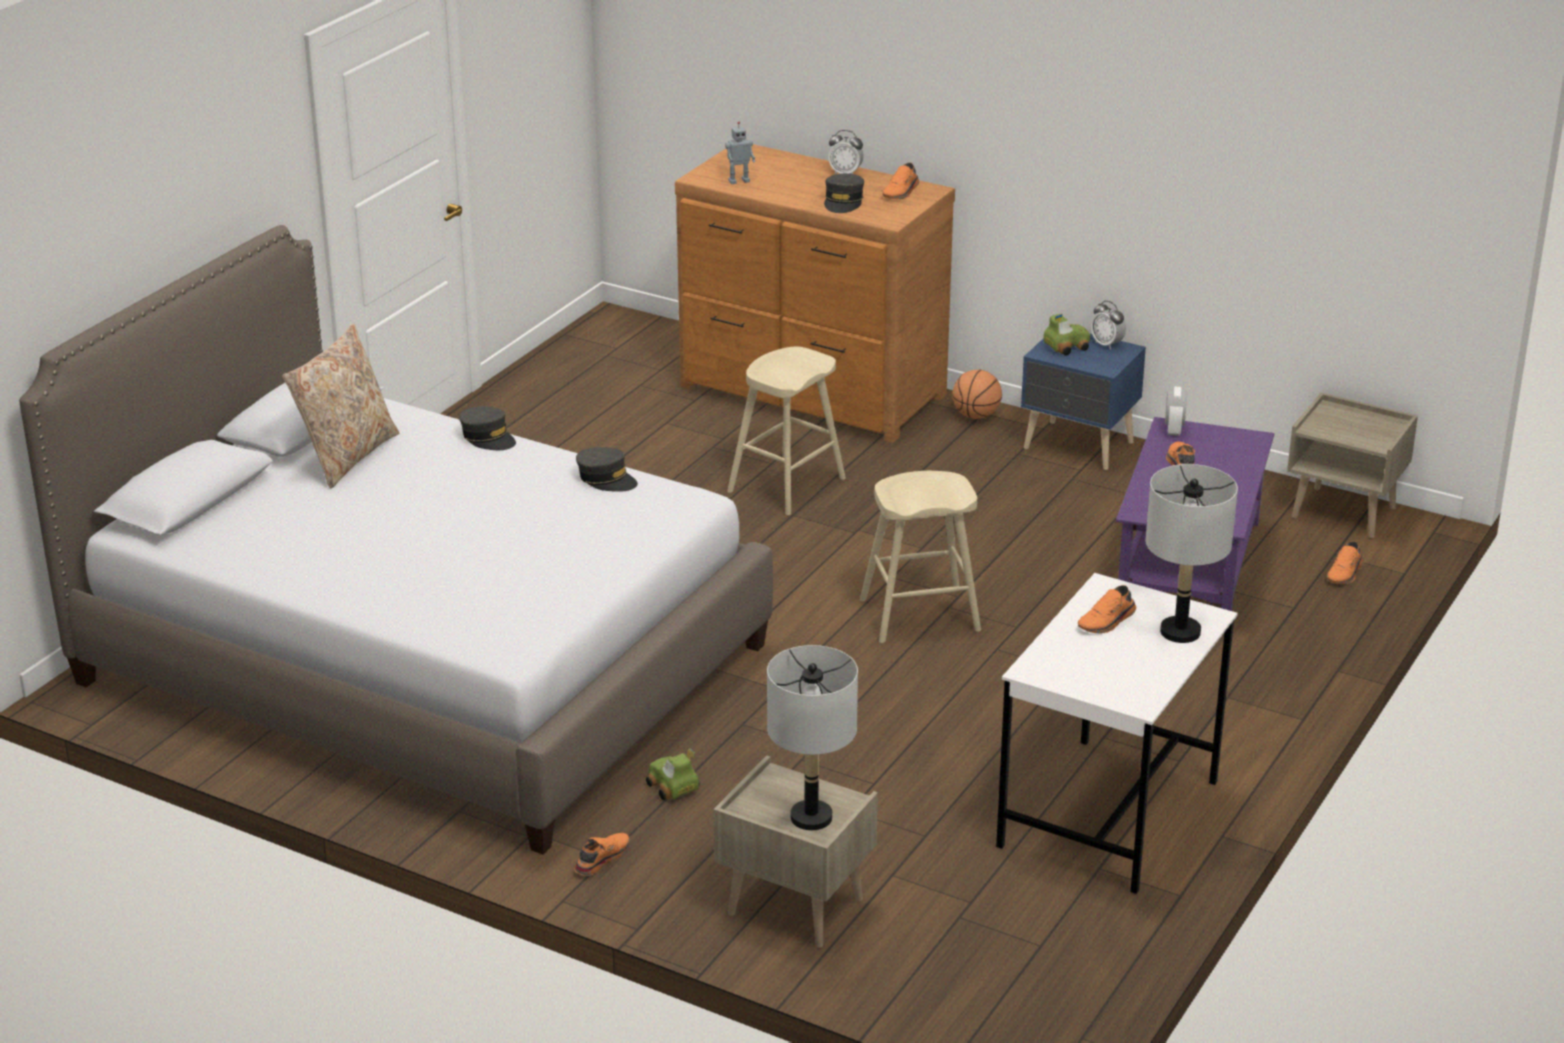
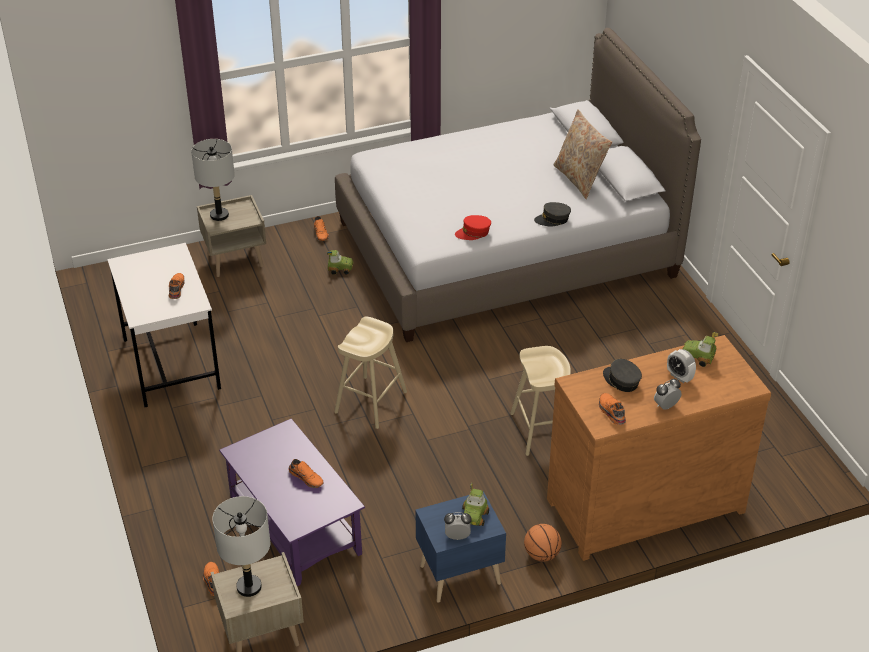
camera: 130 degrees right, 10 degrees up
grey cap [576,447,638,492] -> red cap [455,215,491,240]
toy robot [725,122,755,184] -> toy car [683,332,719,367]
grey table lamp [1145,464,1238,643] -> grey table lamp moved to [212,496,270,597]
alarm clock [1165,387,1187,436] -> alarm clock moved to [667,349,696,383]

